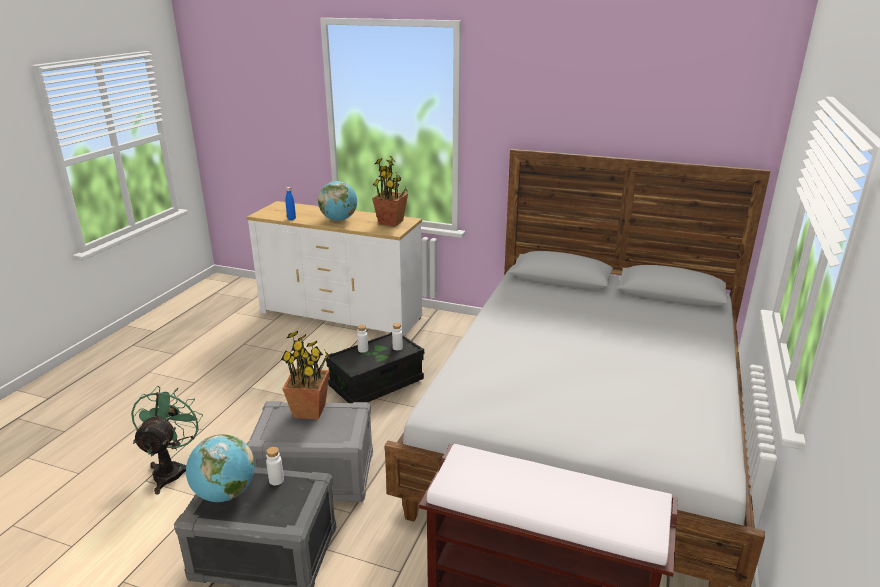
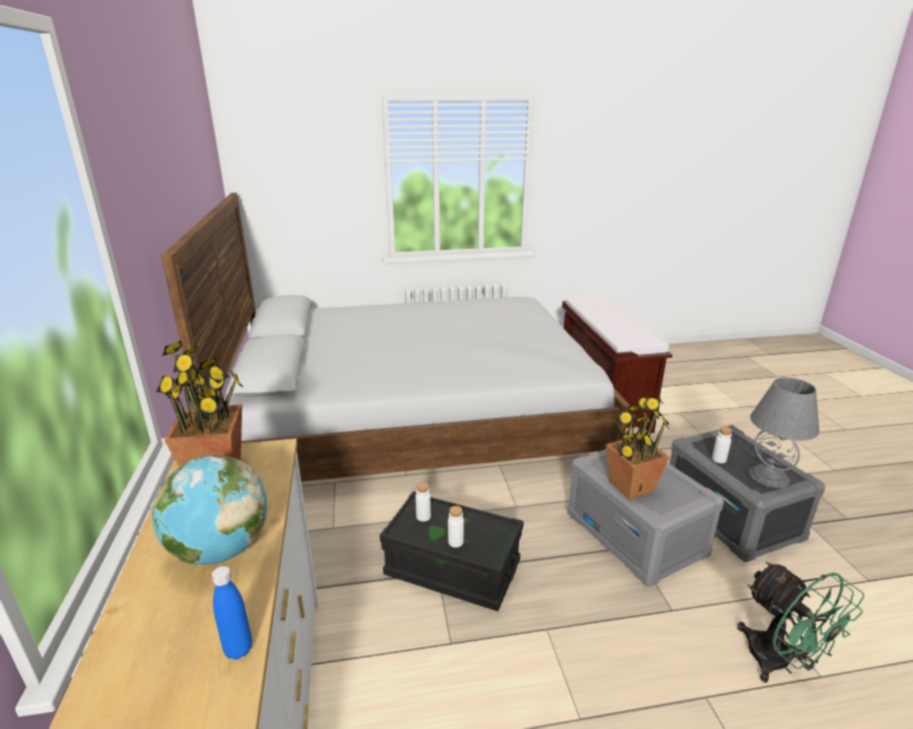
camera: 120 degrees left, 0 degrees up
green fan [131,386,203,495] -> green fan turned 90 degrees counterclockwise [737,562,865,683]
globe [186,434,255,502] -> grey table lamp [749,377,819,488]

